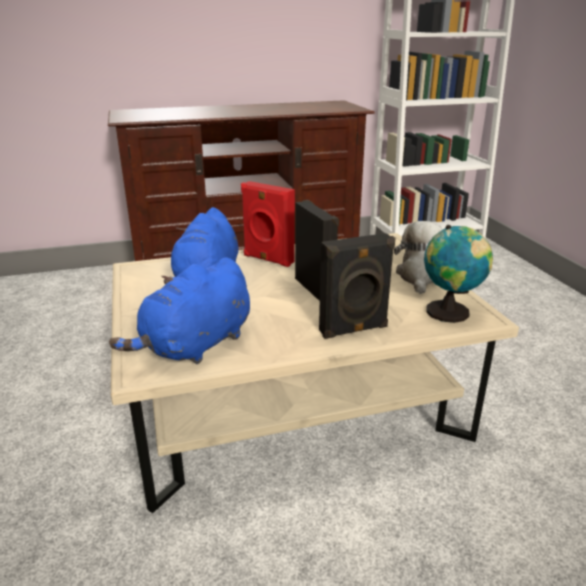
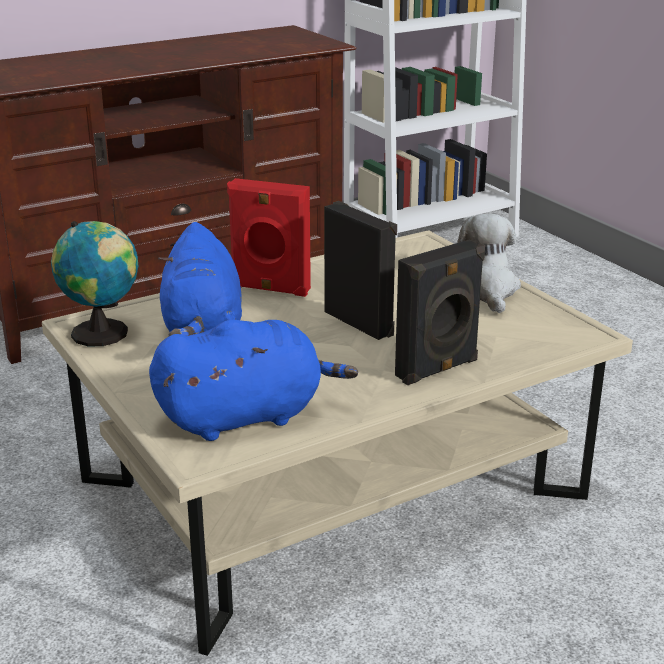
camera: 15 degrees left, 0 degrees up
blue plush toy [109,257,250,364] -> blue plush toy turned 135 degrees counterclockwise [149,320,358,441]
globe [424,225,493,323] -> globe moved to [51,221,138,346]

